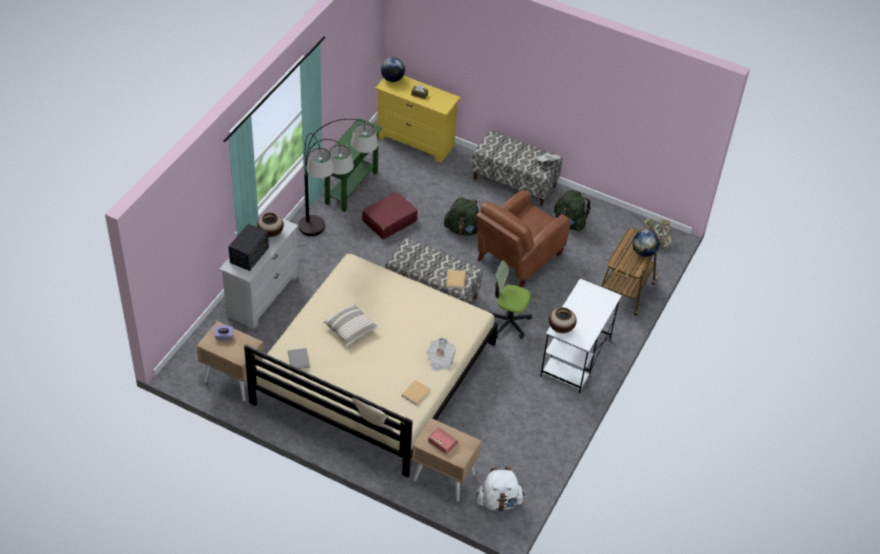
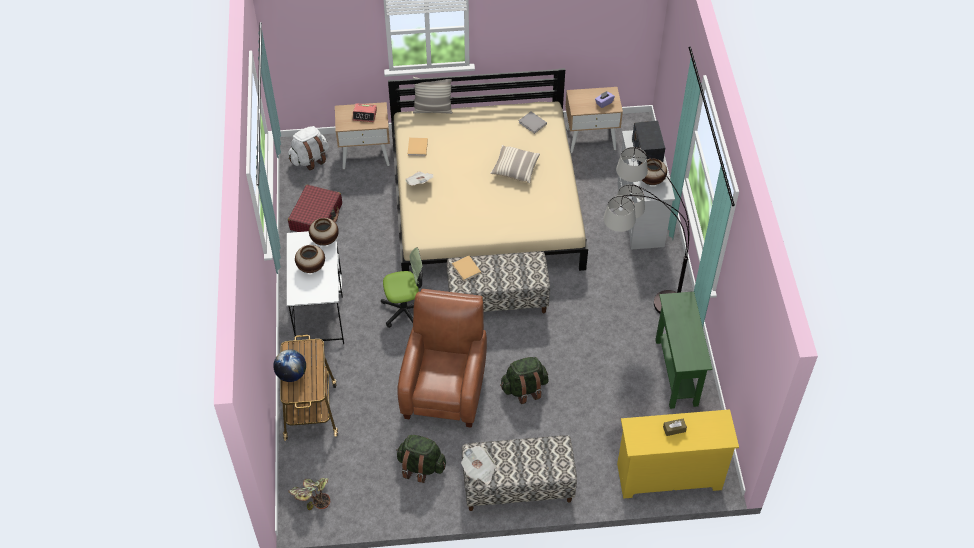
camera: 150 degrees right, 5 degrees up
red suitcase [362,192,418,239] -> red suitcase moved to [288,185,342,232]
globe [381,58,405,82] -> none
none -> vase [295,245,325,273]

